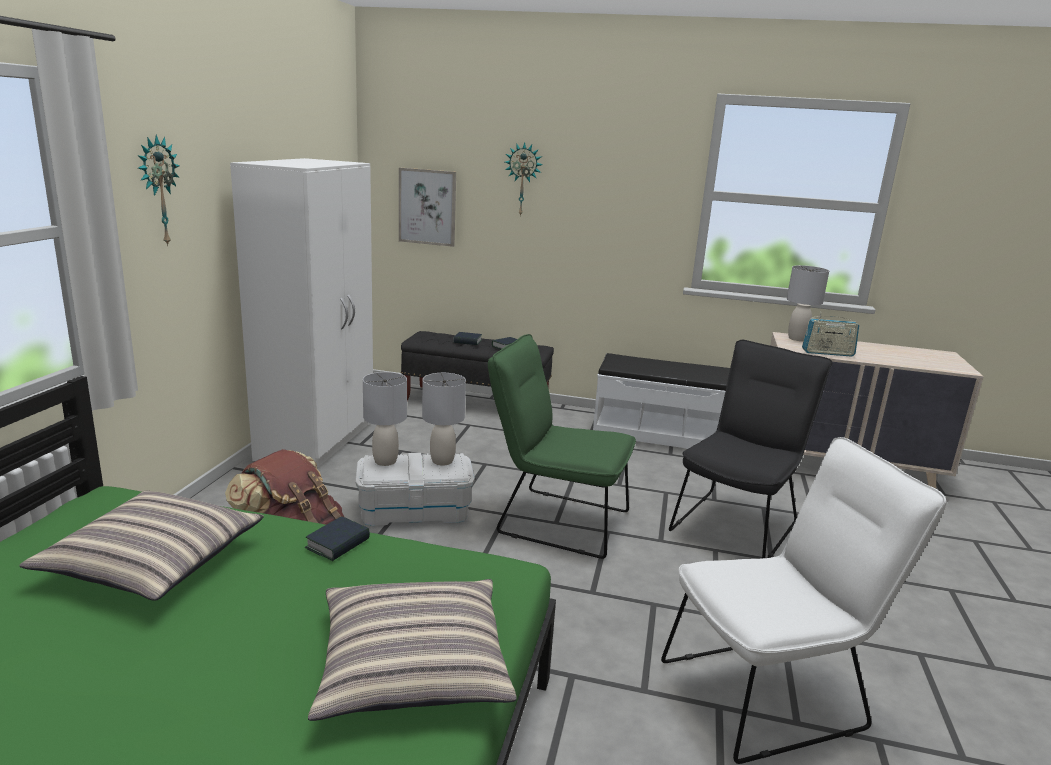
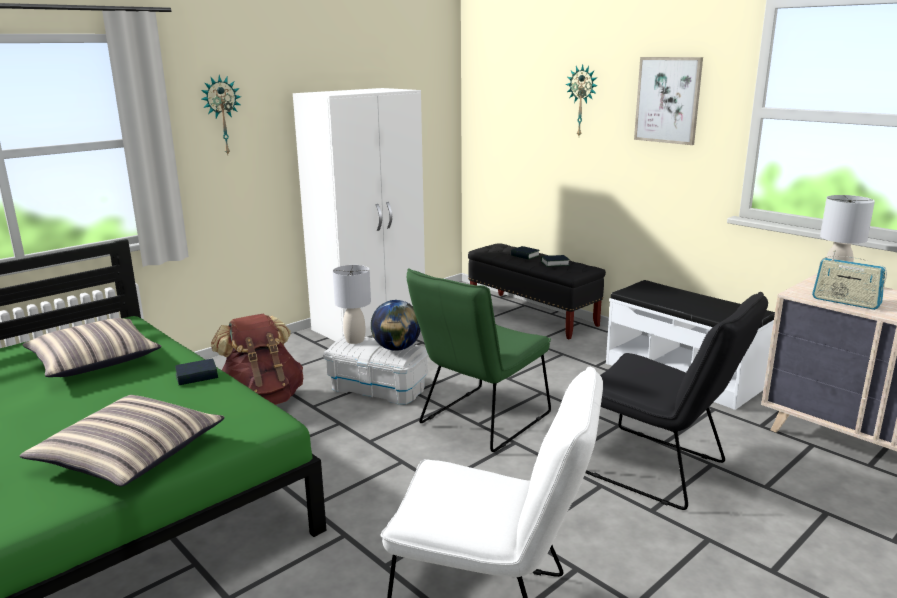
camera: 35 degrees right, 0 degrees up
picture [399,168,456,247] -> picture moved to [634,57,703,145]
grey table lamp [422,373,466,465] -> globe [371,300,421,351]
green chair [488,334,636,559] -> green chair turned 105 degrees counterclockwise [407,268,551,452]
black chair [669,340,832,558] -> black chair turned 60 degrees clockwise [585,292,768,510]

